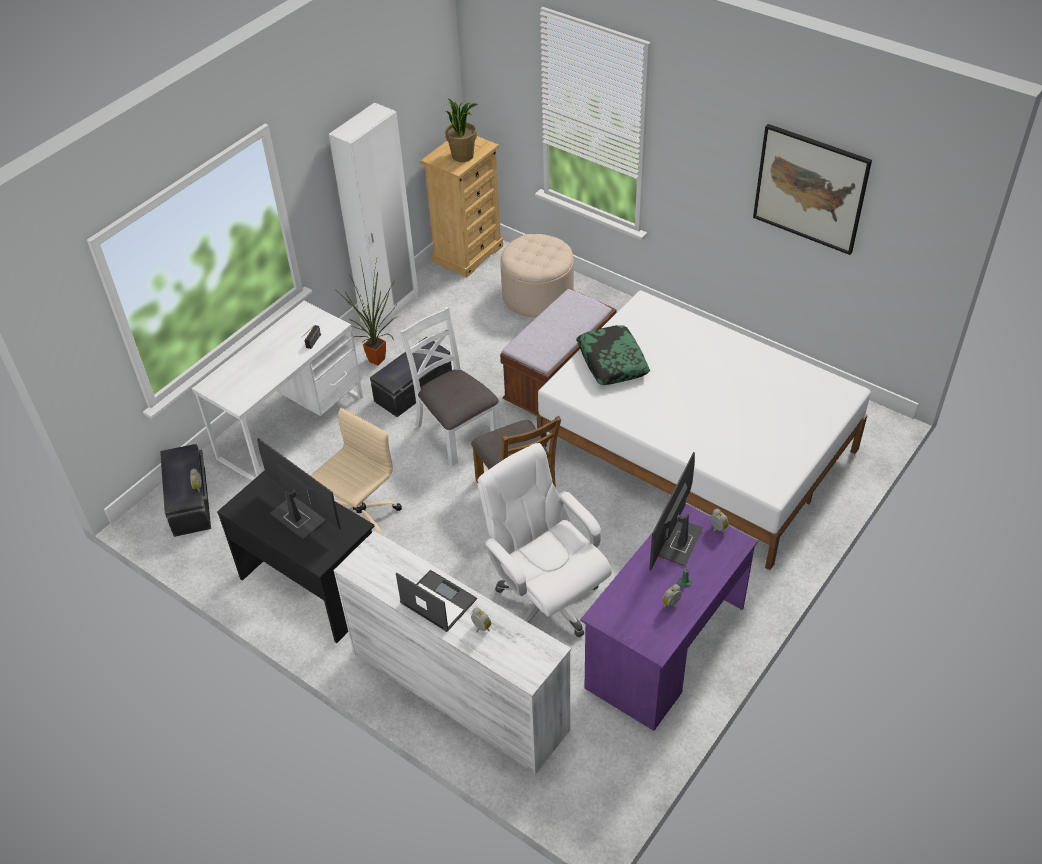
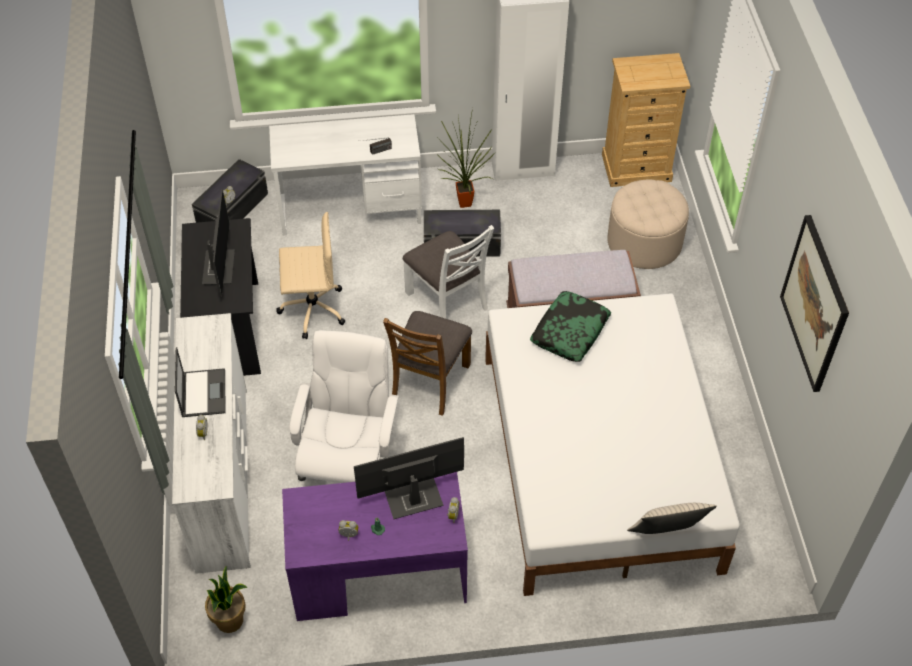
camera: 45 degrees right, 5 degrees up
white chair [400,307,500,466] -> white chair turned 135 degrees clockwise [403,225,494,319]
potted plant [445,99,478,162] -> potted plant moved to [205,566,247,633]
none -> beige pillow [627,503,717,534]

